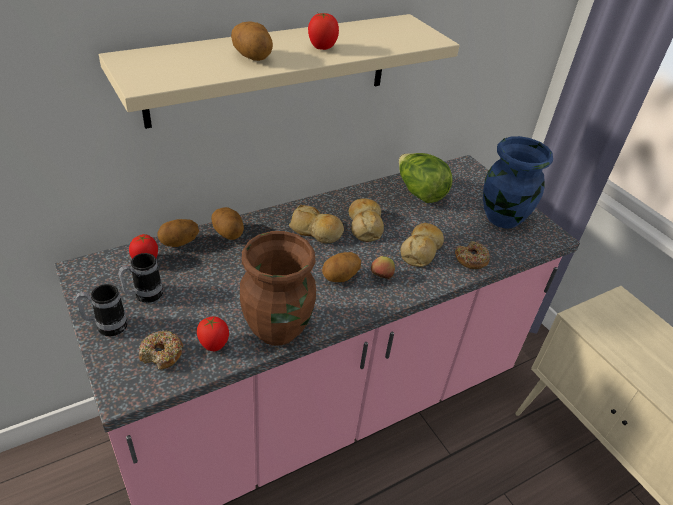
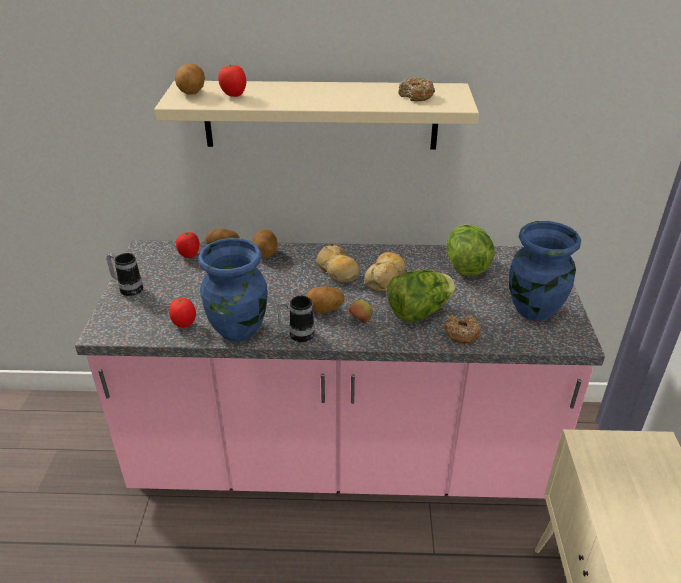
camera: 35 degrees right, 5 degrees down
mug [118,253,163,303] -> mug moved to [277,296,315,342]
donut [139,331,184,370] -> donut moved to [398,77,435,101]
potato [231,21,273,61] -> potato moved to [175,63,205,95]
brown vase [240,231,316,346] -> blue vase [198,238,268,342]
tomato [308,13,339,50] -> tomato moved to [218,65,246,97]
bread [400,223,444,267] -> lettuce [387,270,456,322]

